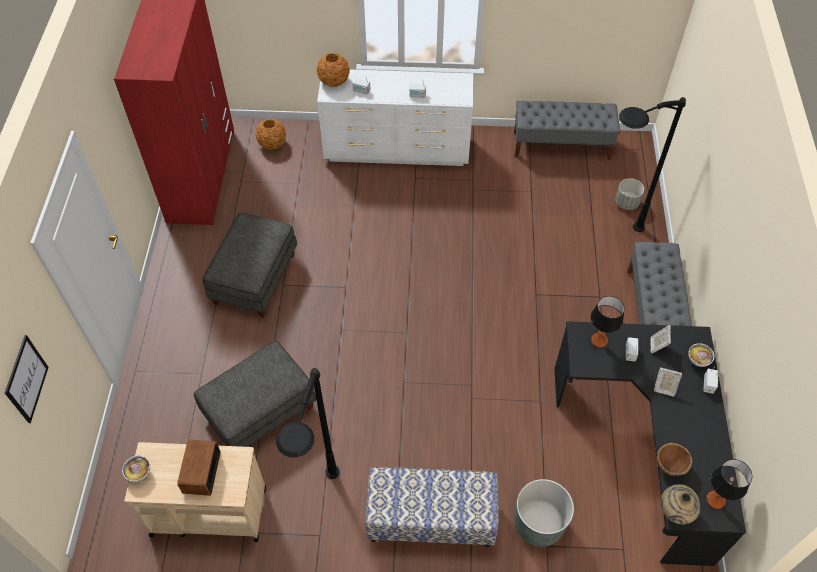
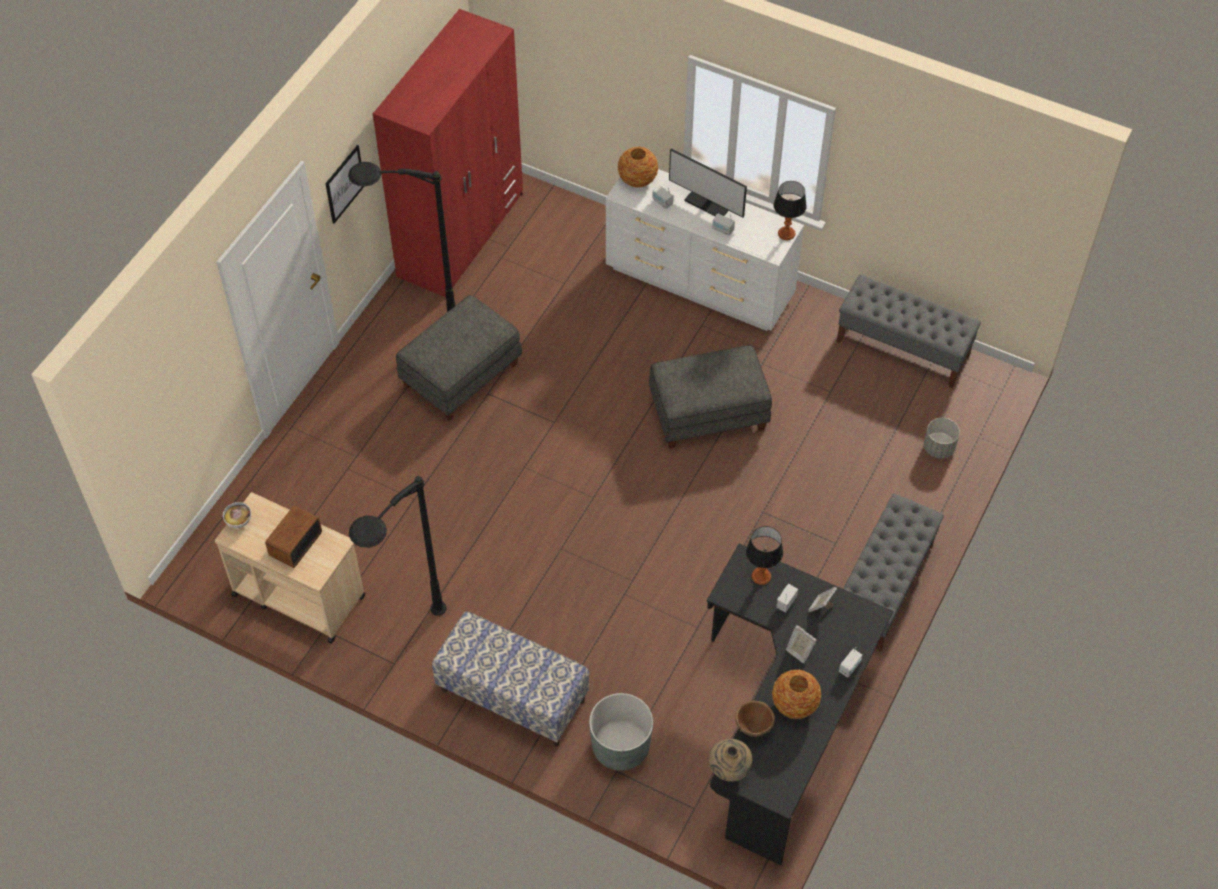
camera: 25 degrees right, 0 degrees up
picture [5,335,49,423] -> picture moved to [325,145,365,224]
grey ottoman [194,341,316,447] -> grey ottoman moved to [649,345,772,449]
vase [255,119,286,150] -> vase moved to [772,670,821,719]
black floor lamp [619,97,686,232] -> black floor lamp moved to [348,162,455,312]
bowl [688,343,715,367] -> none
table lamp [706,459,752,509] -> table lamp moved to [773,181,807,240]
none -> monitor [669,149,747,217]

